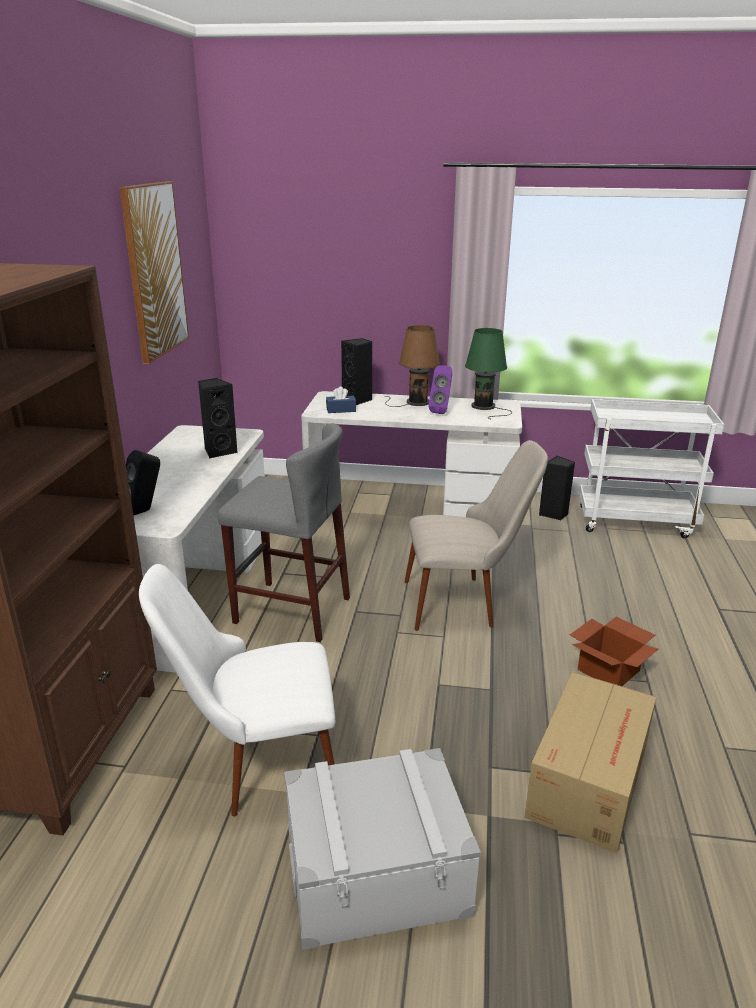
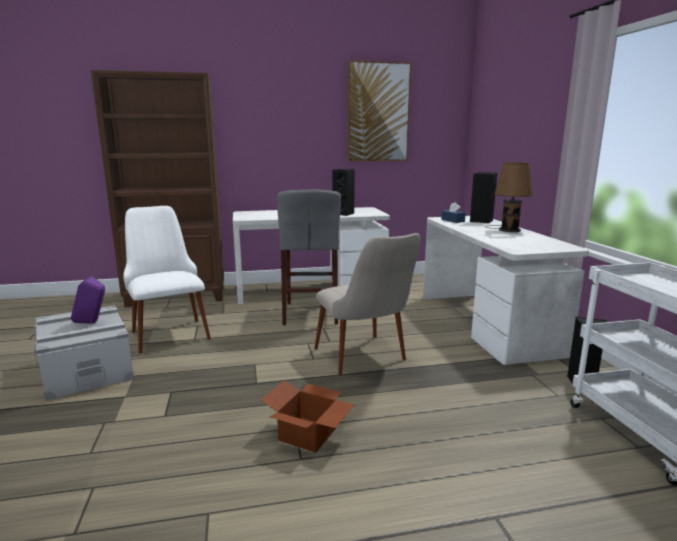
camera: 70 degrees right, 10 degrees down
black speaker [126,450,160,516] -> none
purple speaker [428,365,452,414] -> purple speaker moved to [71,276,105,324]
green table lamp [465,328,512,419] -> none
cardboard box [525,672,656,853] -> none

